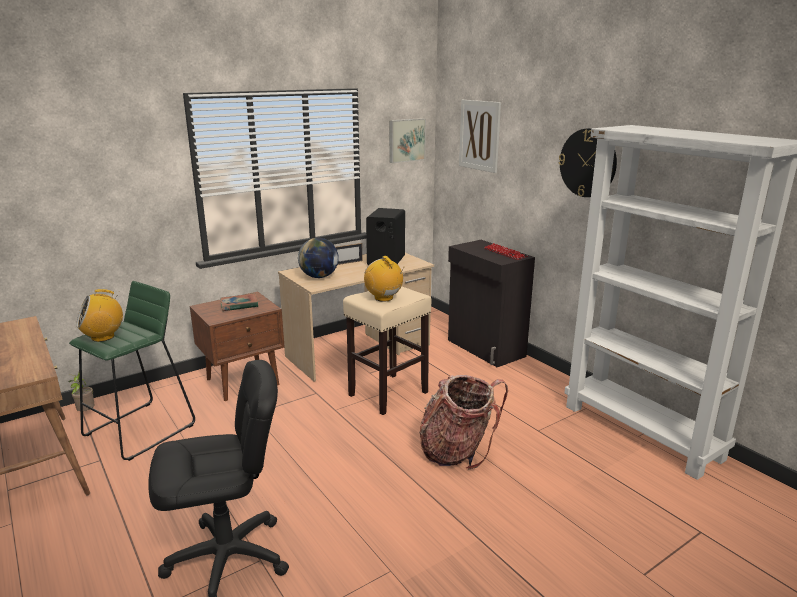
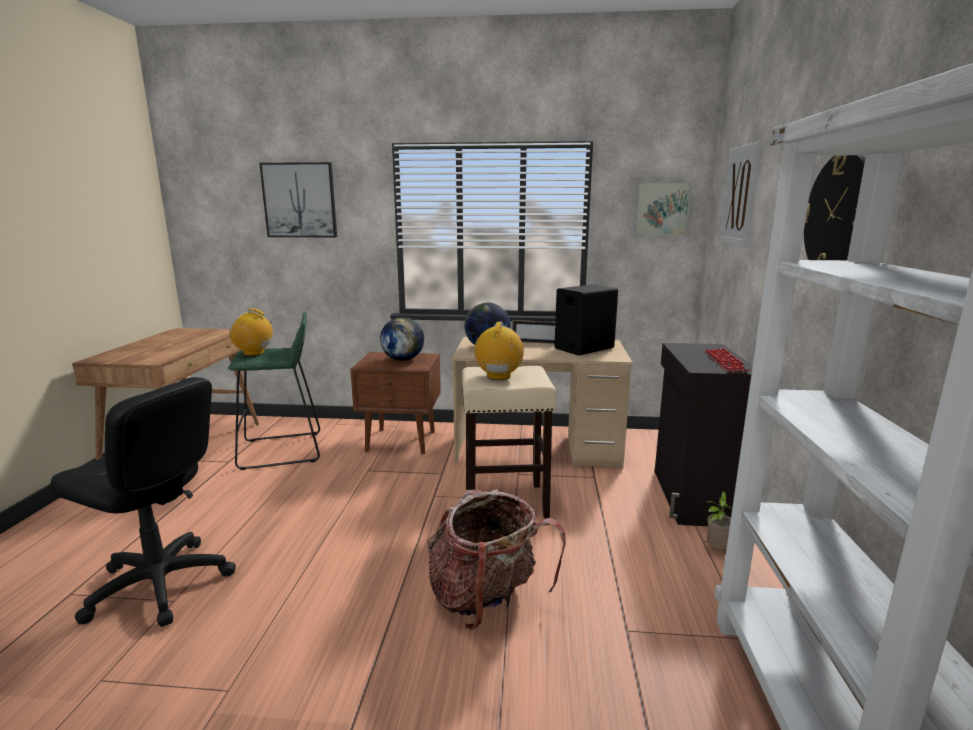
camera: 40 degrees right, 5 degrees down
potted plant [68,373,95,411] -> potted plant moved to [705,491,732,549]
book [220,293,258,311] -> globe [380,317,424,361]
none -> picture [259,162,337,237]

